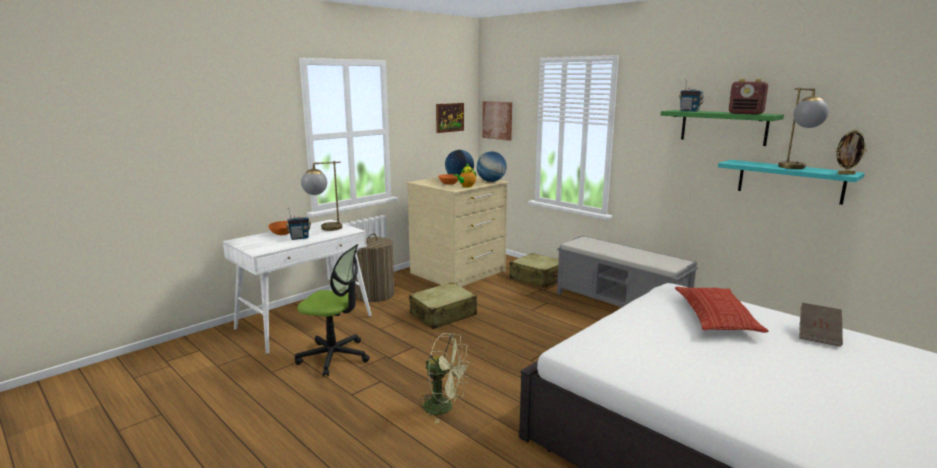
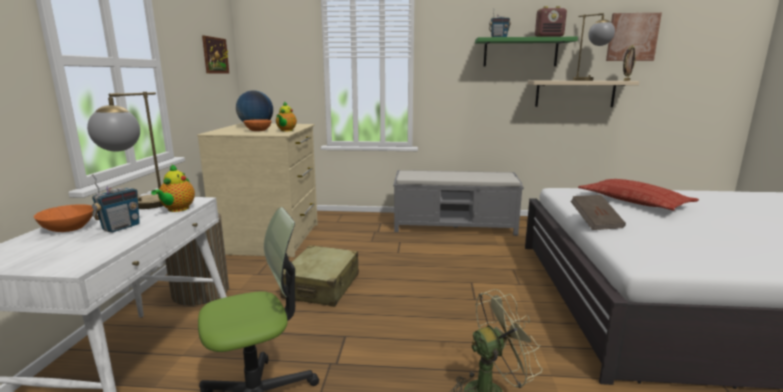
camera: 40 degrees left, 0 degrees up
globe [477,151,506,182] -> none
picture [482,101,512,141] -> picture moved to [606,13,662,61]
beige suitcase [510,253,559,288] -> none
turquoise shelf [718,160,865,205] -> beige shelf [528,81,640,107]
brown book [799,303,843,346] -> brown book moved to [570,195,626,230]
none -> teapot [151,164,195,212]

